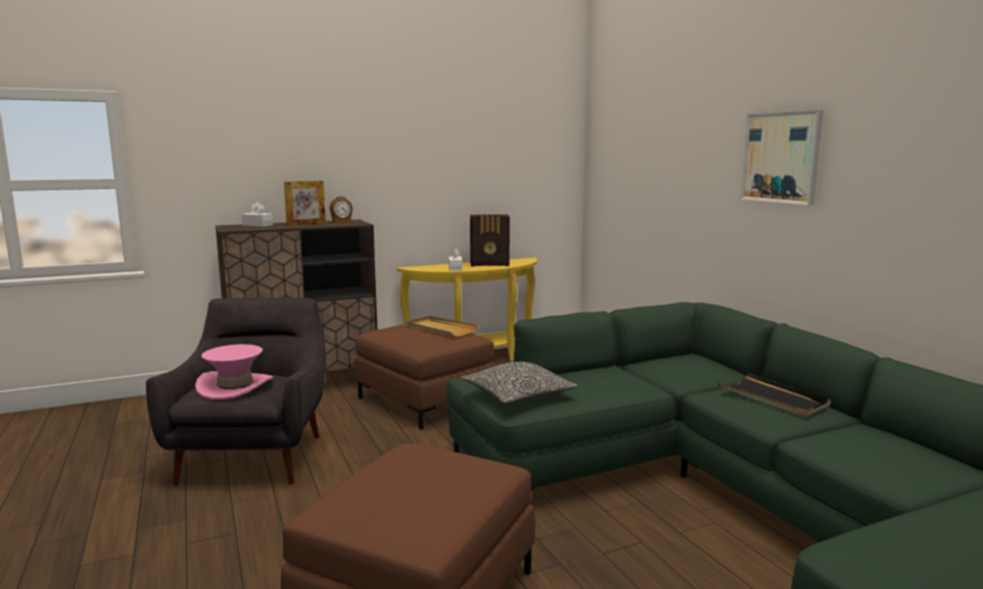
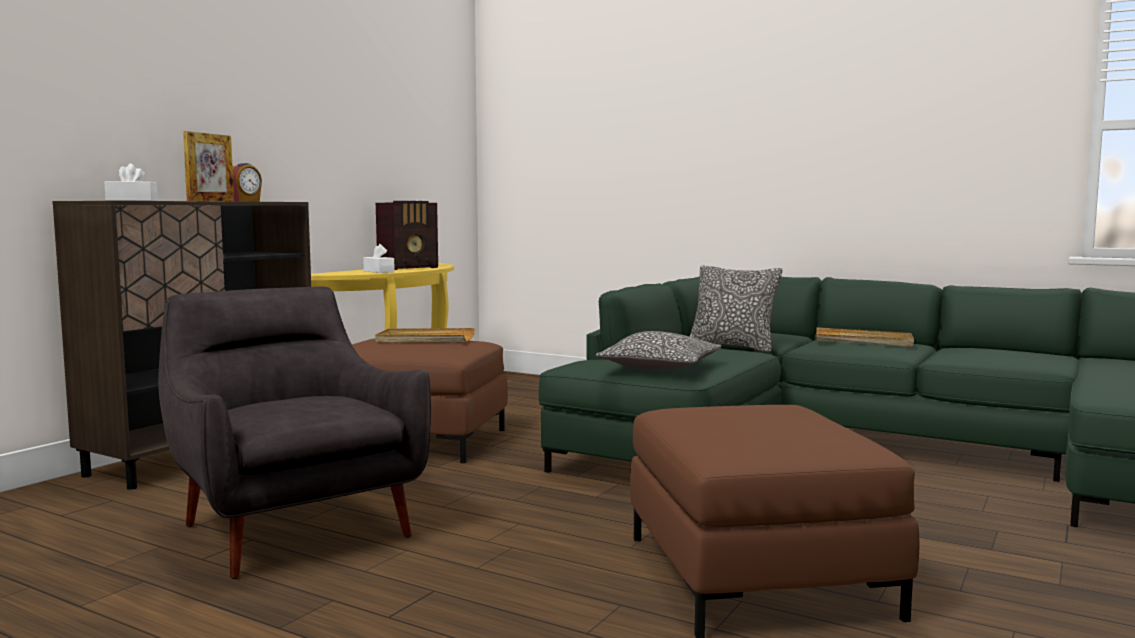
camera: 35 degrees left, 5 degrees down
pink hat [195,344,273,400] -> none
black tray [719,373,831,417] -> beige tray [815,327,914,347]
picture [741,110,823,205] -> none
none -> pillow [689,265,782,353]

